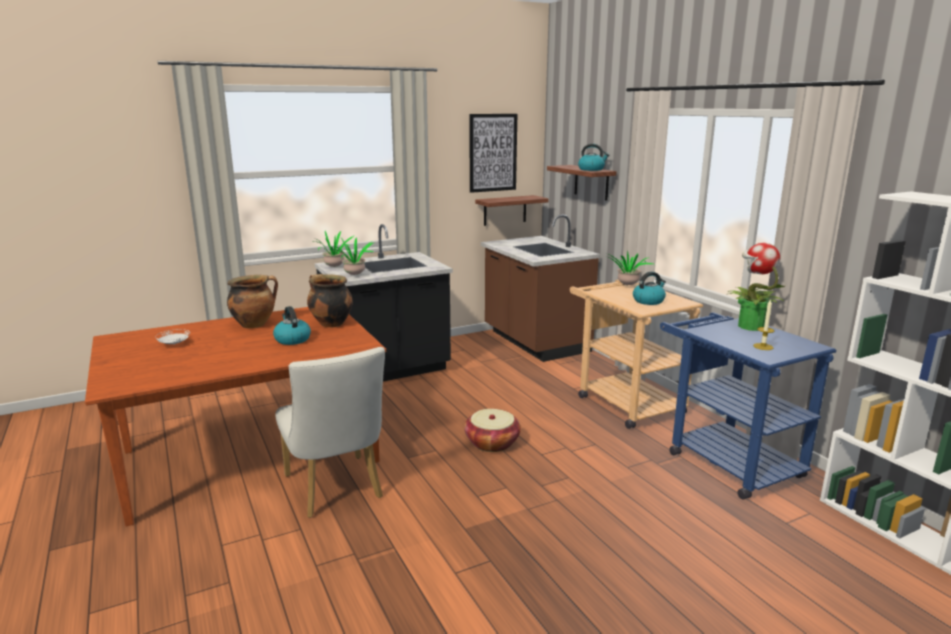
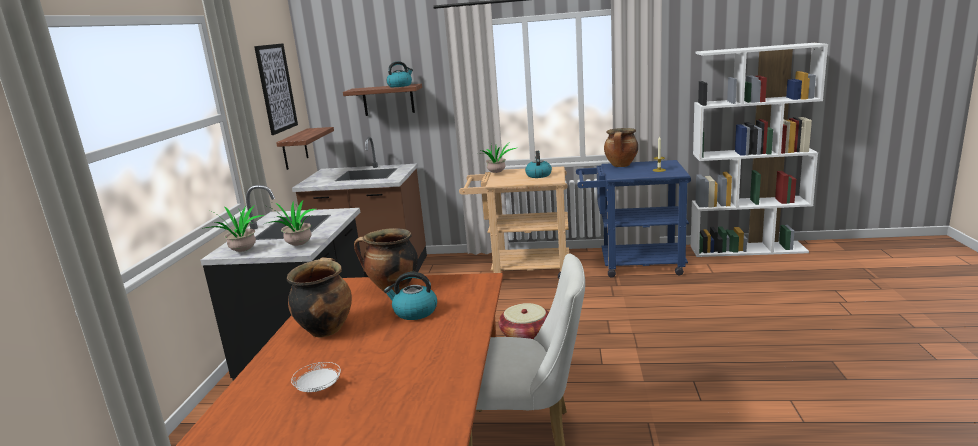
camera: 55 degrees left, 0 degrees up
potted plant [728,243,786,331] -> cooking pot [604,128,638,167]

